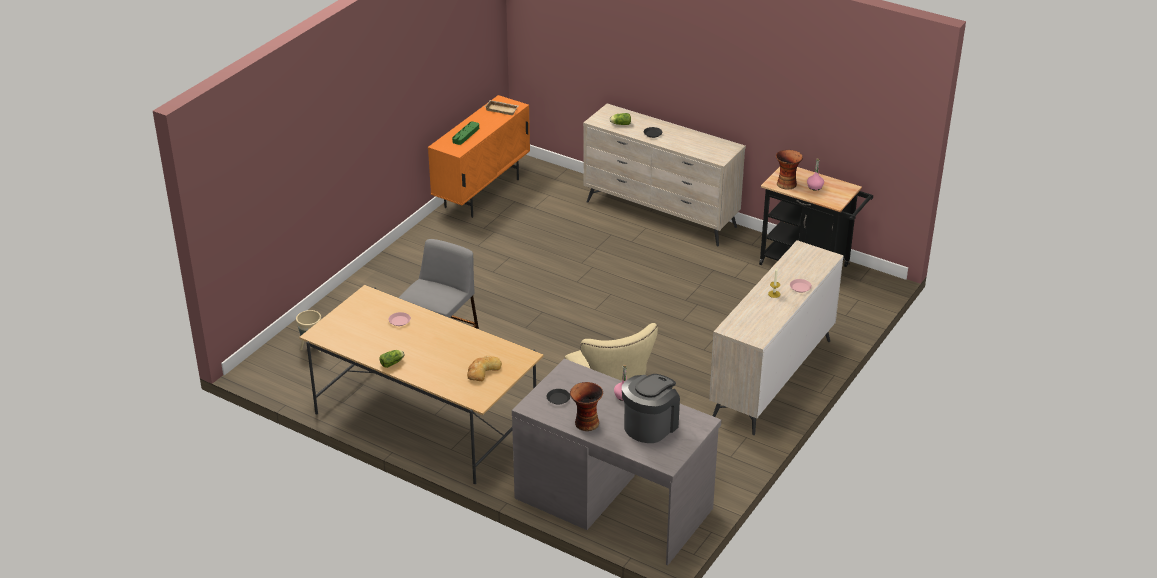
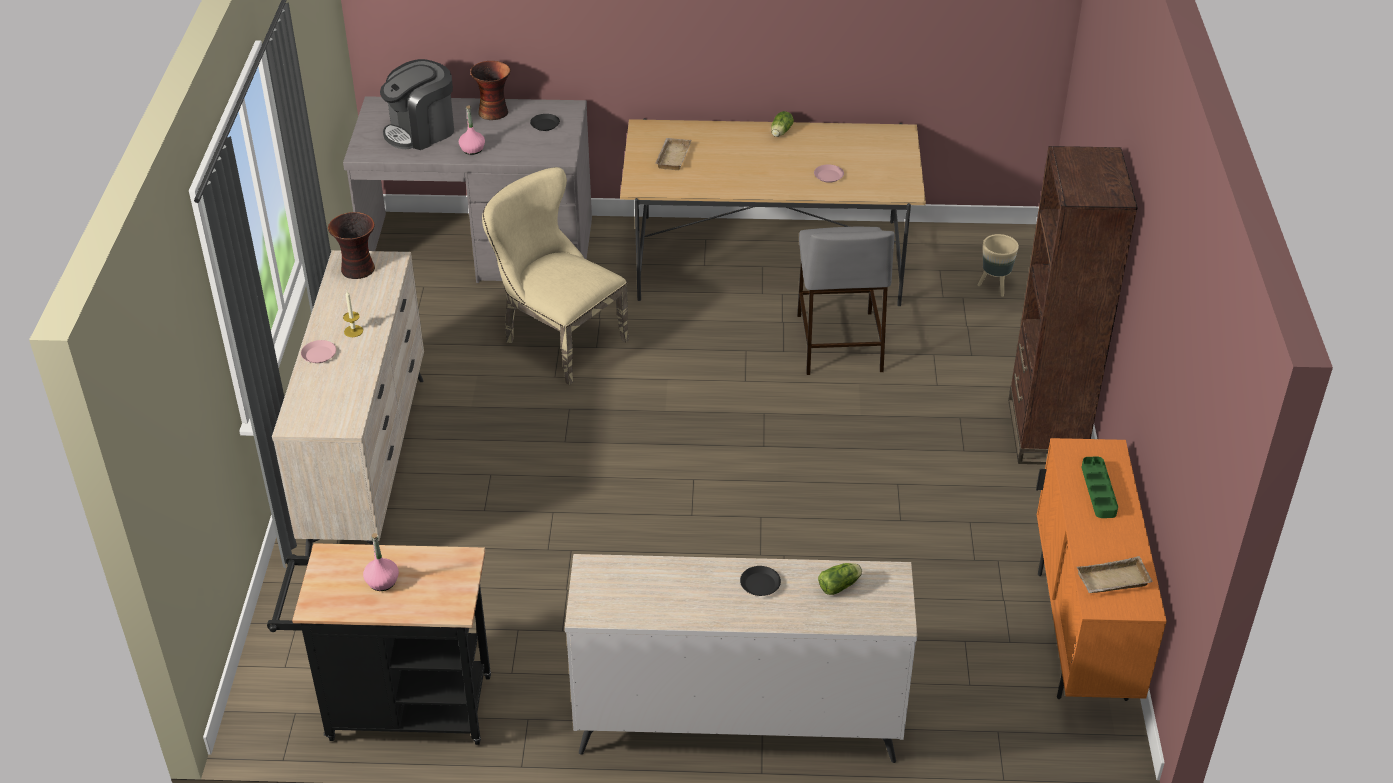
camera: 150 degrees right, 5 degrees up
bread [467,356,502,381] -> beige tray [655,138,691,170]
coffee machine [622,374,680,443] -> coffee machine turned 45 degrees clockwise [380,59,454,150]
vase [776,150,803,190] -> vase moved to [328,212,375,279]
none -> brown bookcase [1008,146,1138,465]

